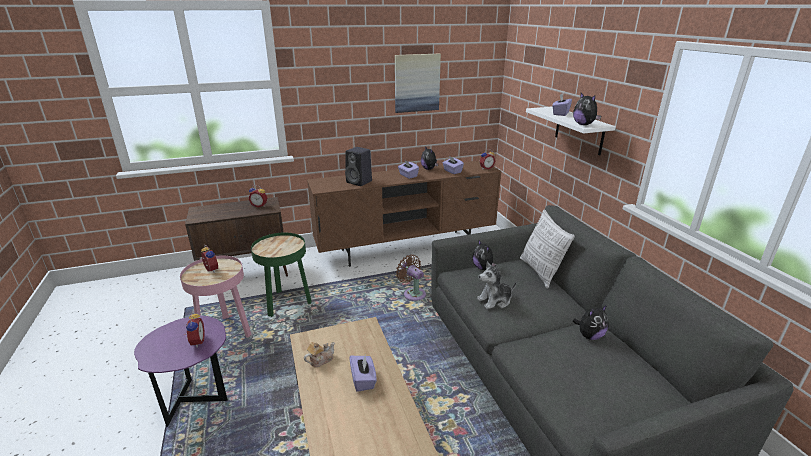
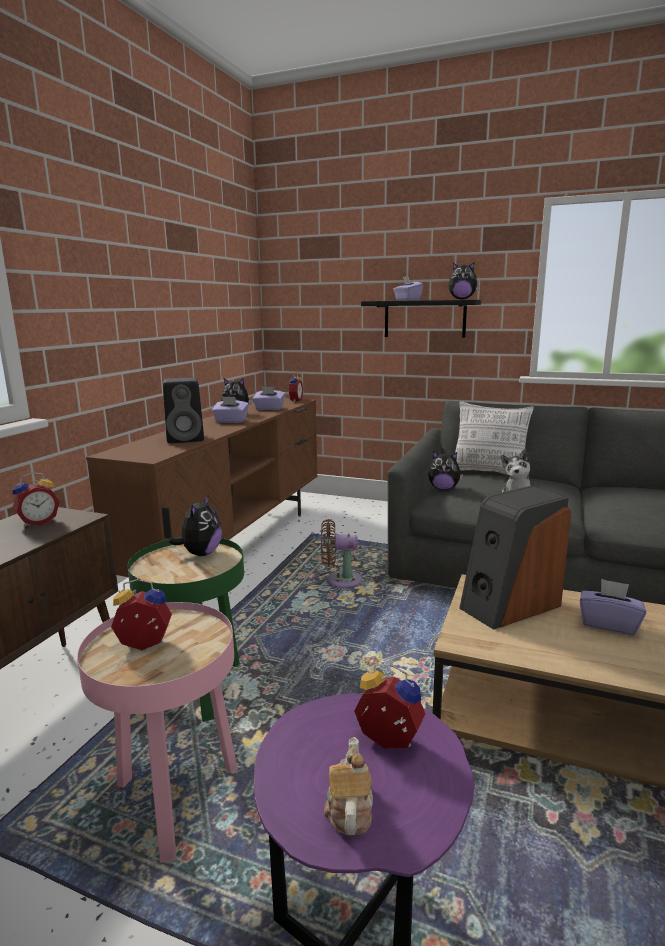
camera: 50 degrees left, 10 degrees down
teapot [304,342,335,367] -> teapot moved to [324,737,373,835]
picture [395,54,441,113] -> none
white shelf [526,107,616,155] -> black shelf [361,300,481,338]
plush toy [573,305,609,340] -> plush toy moved to [169,495,222,556]
none -> speaker [459,486,571,630]

